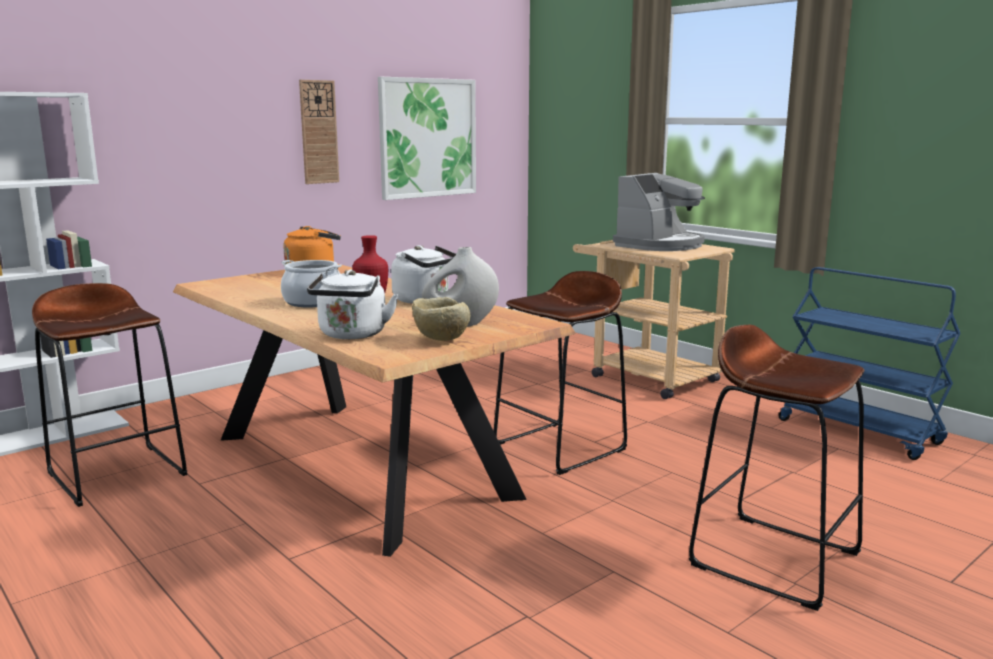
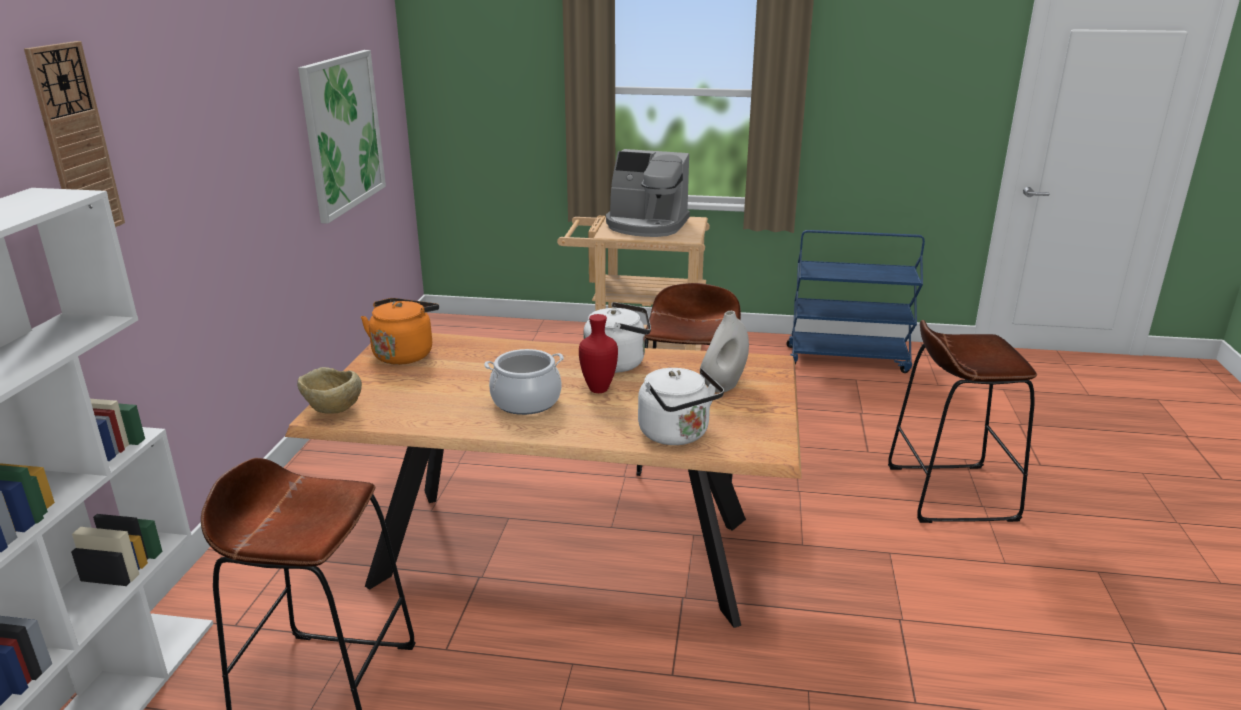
camera: 40 degrees left, 10 degrees up
wall clock [299,80,339,184] -> wall clock moved to [24,41,125,227]
beige bowl [412,297,470,341] -> beige bowl moved to [297,367,362,414]
coffee machine [613,173,705,251] -> coffee machine turned 105 degrees clockwise [606,149,690,237]

